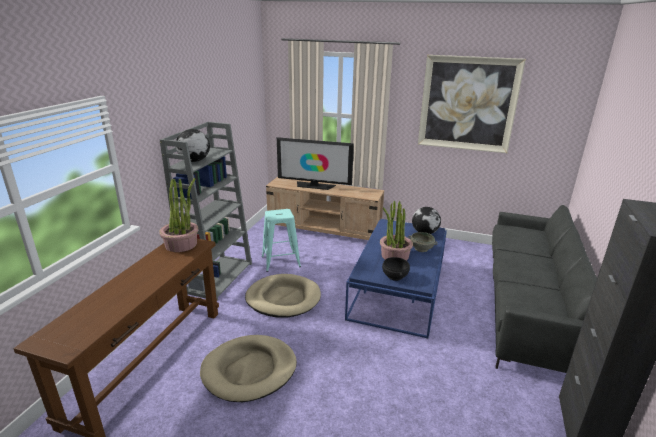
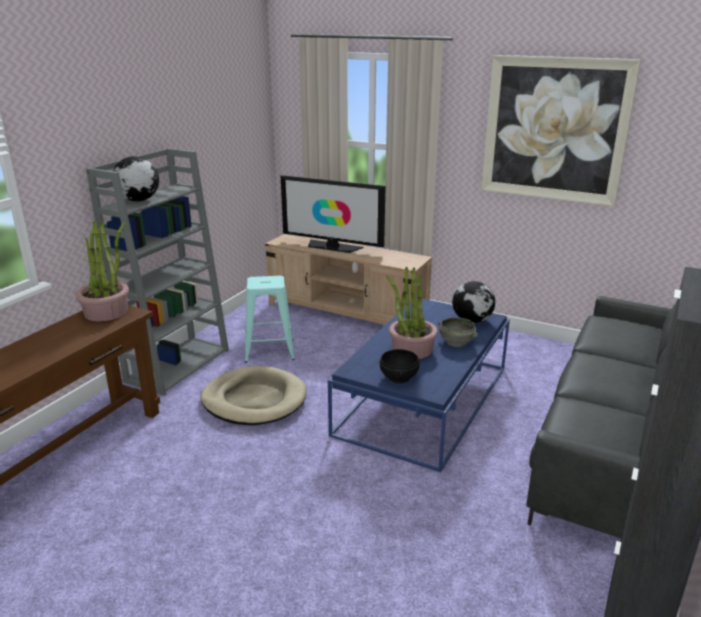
camera: 10 degrees right, 0 degrees up
beige dog bed [200,335,297,402] -> none

